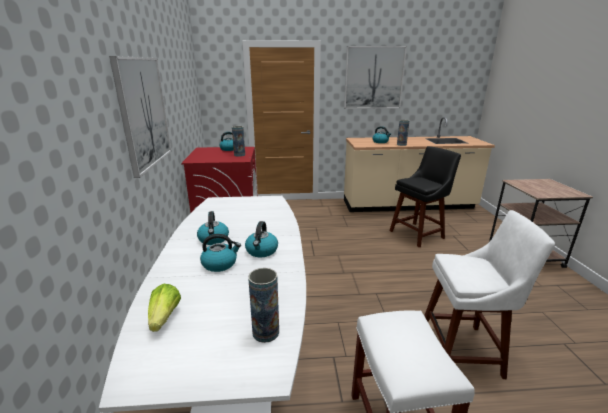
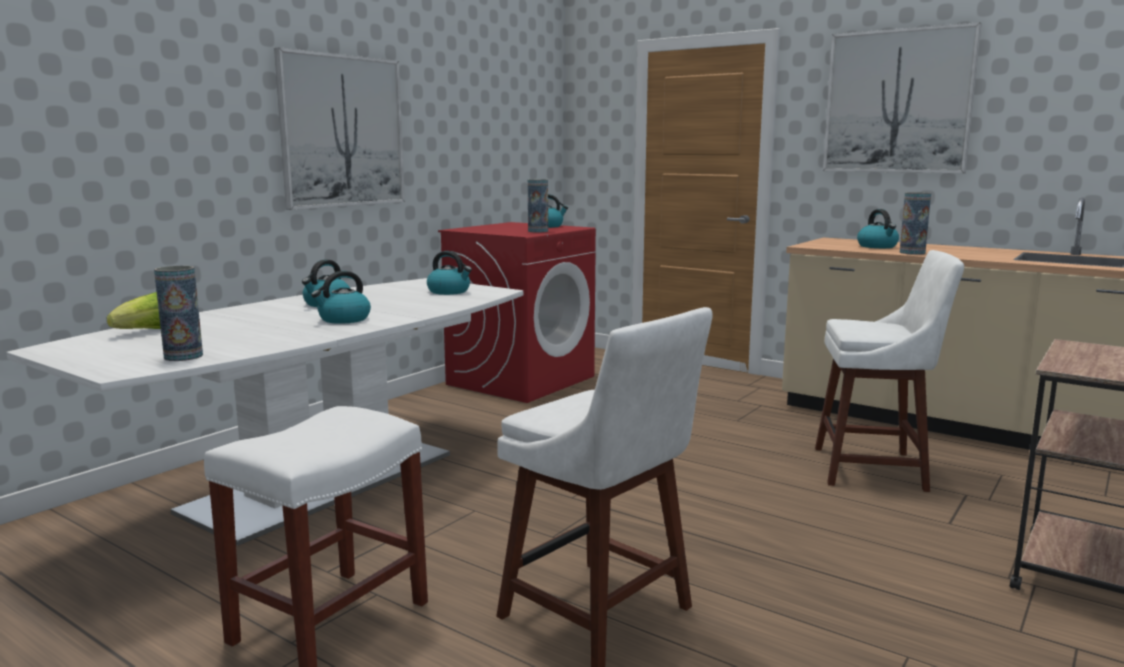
camera: 40 degrees right, 10 degrees down
kettle [200,234,241,272] -> kettle moved to [427,251,472,295]
black chair [390,146,461,247] -> white chair [815,250,964,492]

